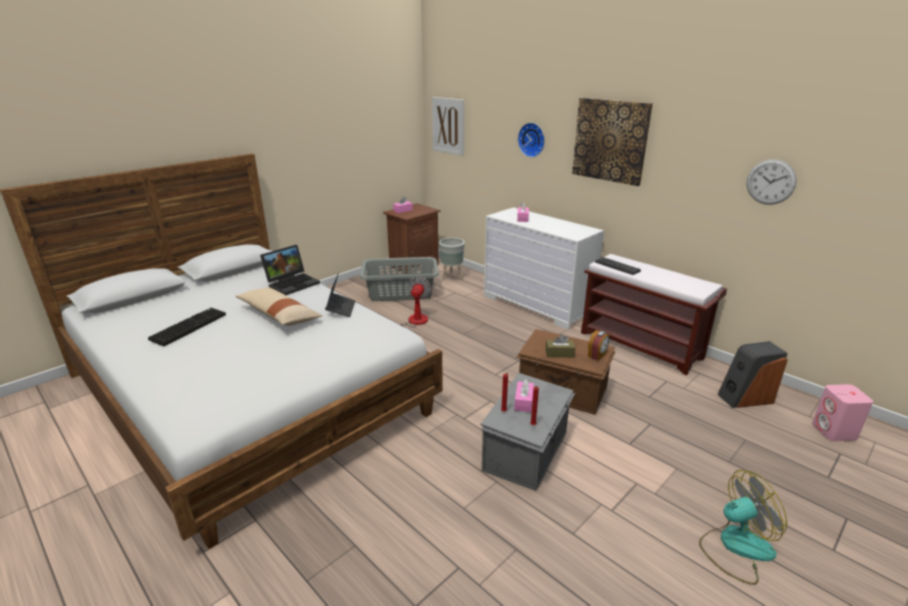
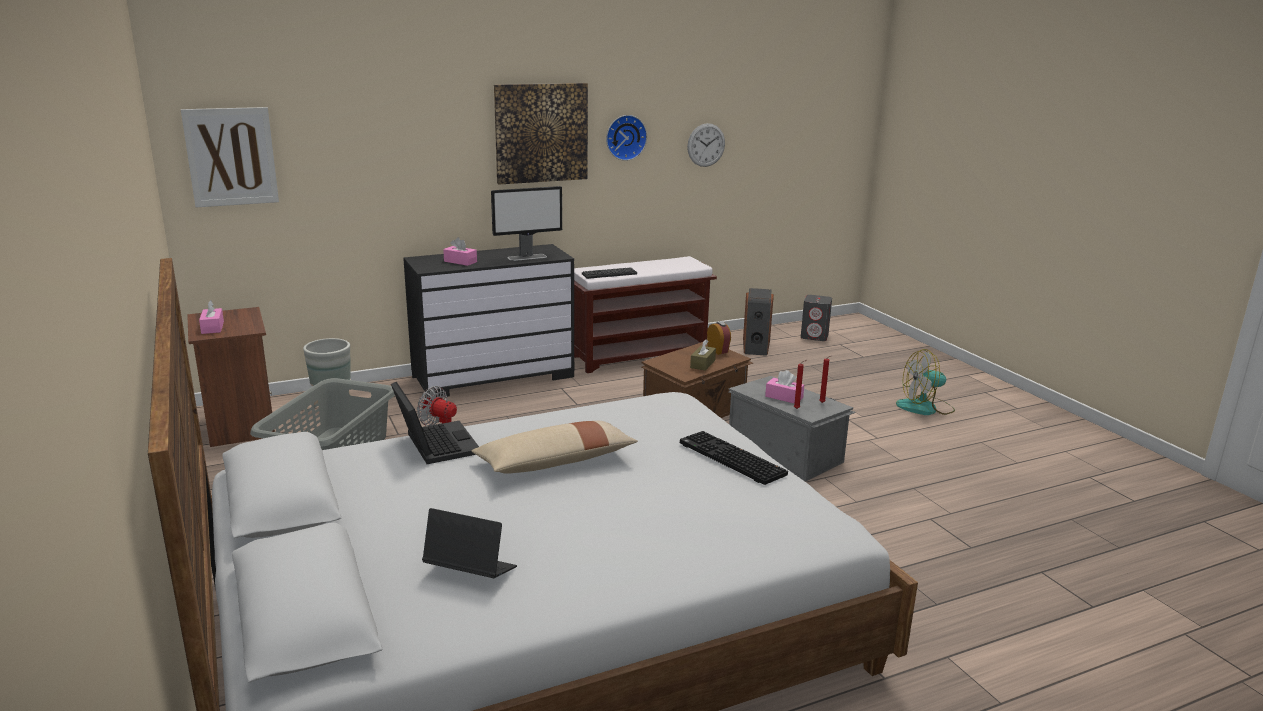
camera: 70 degrees left, 5 degrees down
keyboard [148,308,226,346] -> keyboard moved to [680,431,788,485]
laptop [325,273,355,317] -> laptop moved to [422,508,517,578]
white dresser [484,207,604,330] -> black dresser [403,244,575,398]
wall clock [518,123,545,157] -> wall clock moved to [606,115,647,161]
fan [699,470,787,585] -> fan turned 105 degrees counterclockwise [896,349,955,415]
pink speaker [812,384,873,441] -> grey speaker [801,295,832,341]
none -> monitor [491,186,562,261]

